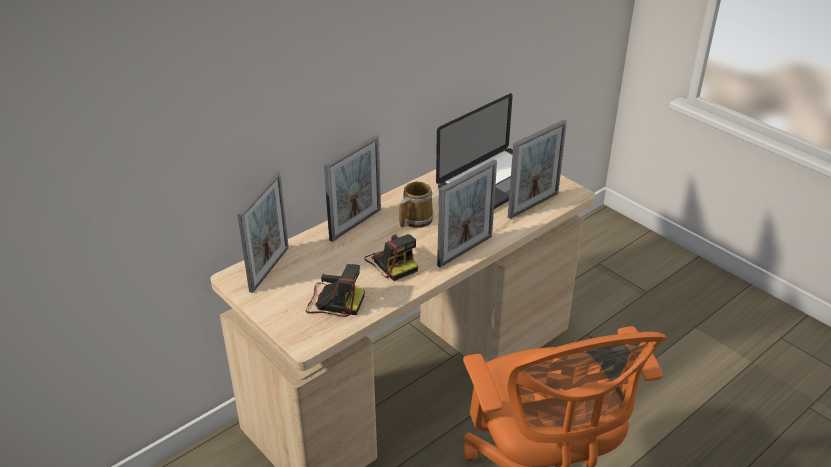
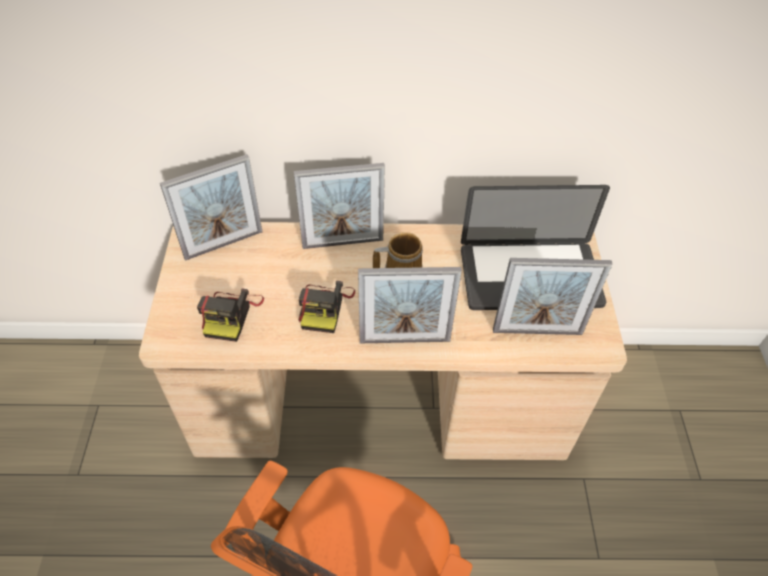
camera: 40 degrees right, 15 degrees up
camera [306,264,365,317] -> camera turned 45 degrees clockwise [197,289,264,342]

